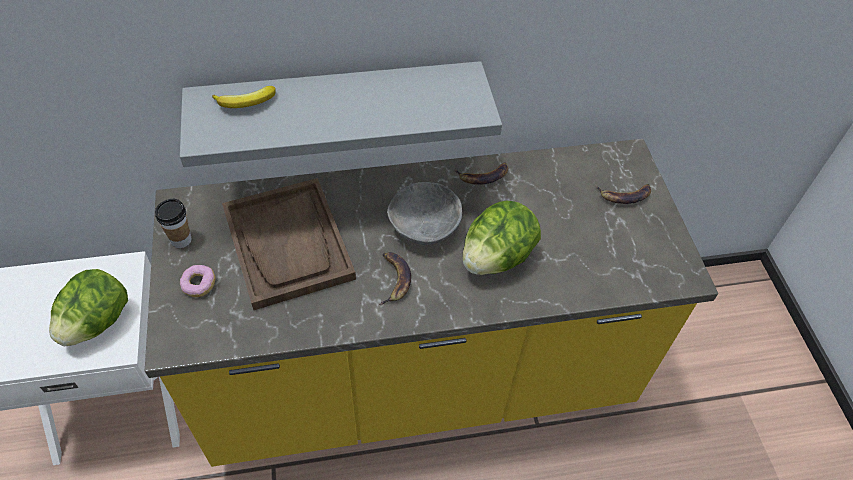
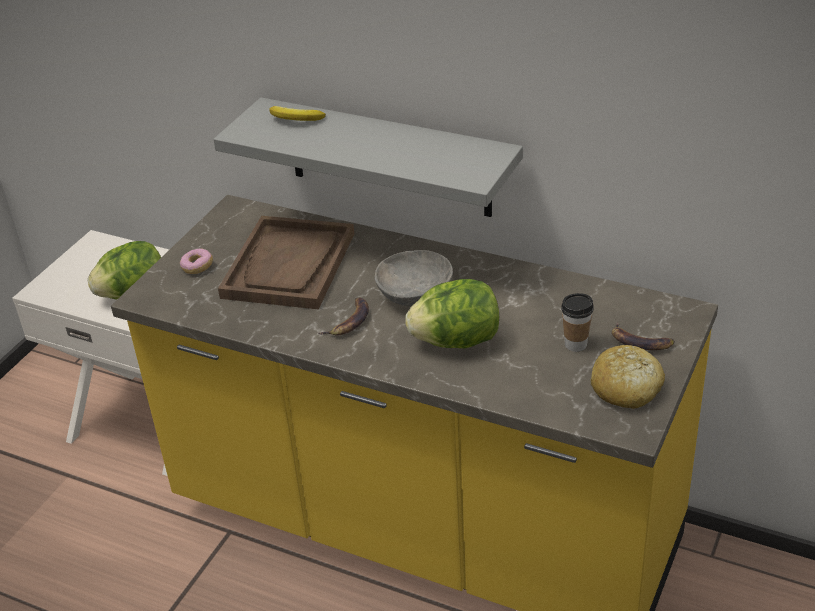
camera: 40 degrees right, 15 degrees down
cup [155,199,191,248] -> cup moved to [561,293,594,352]
banana [454,162,508,185] -> none
none -> bread [590,345,665,409]

